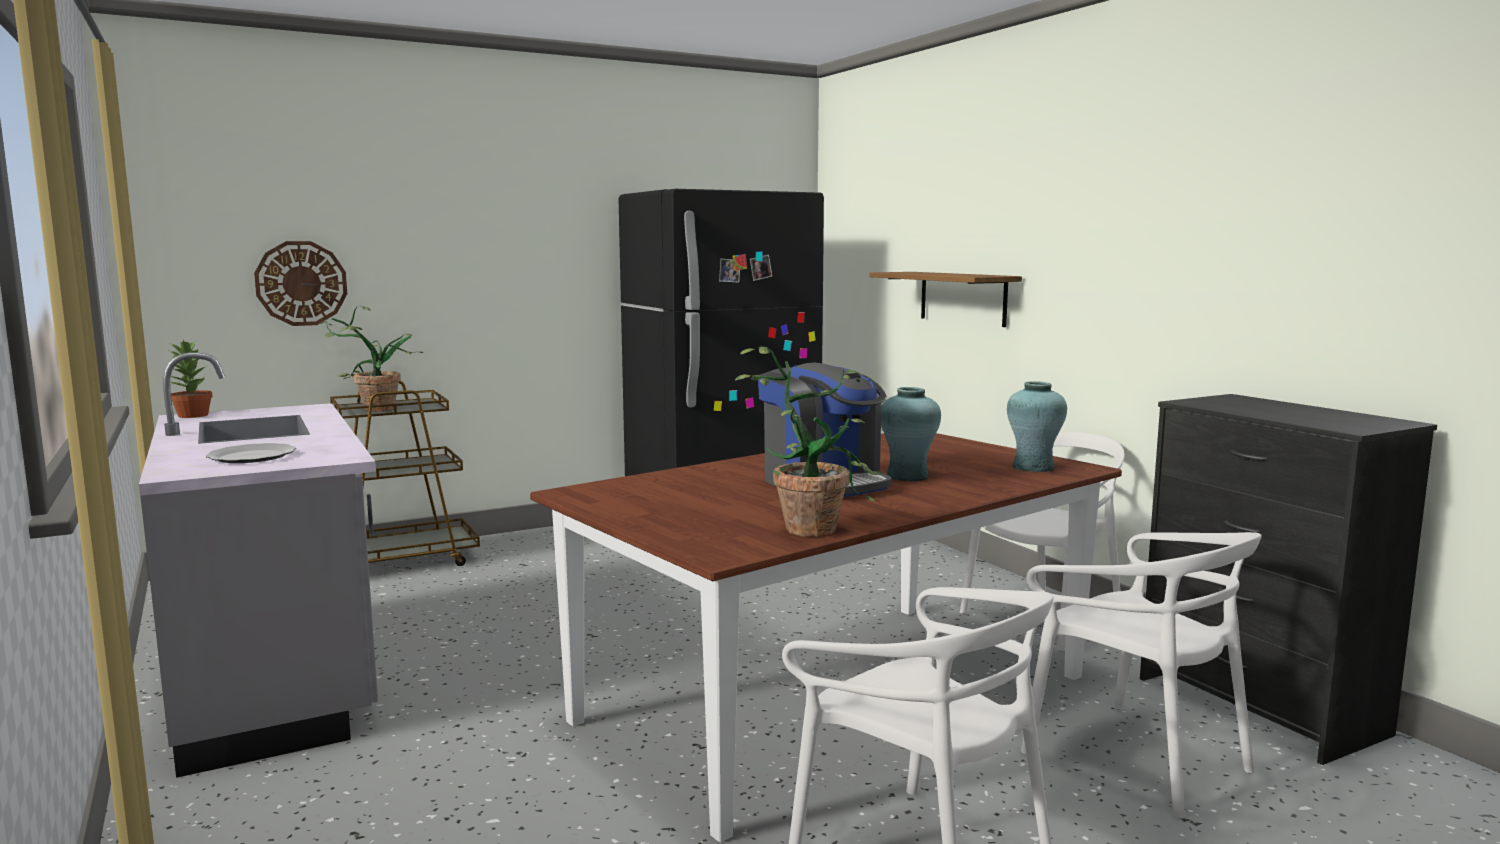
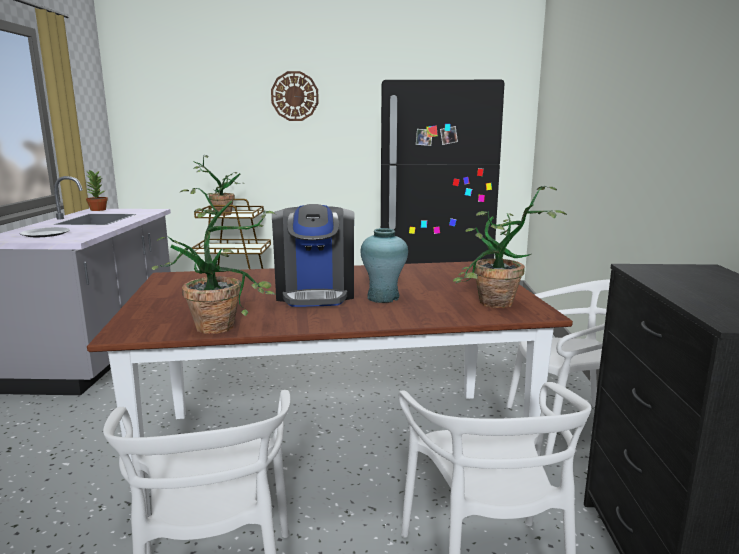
camera: 30 degrees right, 5 degrees up
wall clock [254,241,347,326] -> wall clock moved to [271,71,319,121]
shelf [869,272,1022,327] -> none
turquoise vase [1007,381,1067,472] -> potted plant [453,186,567,308]

